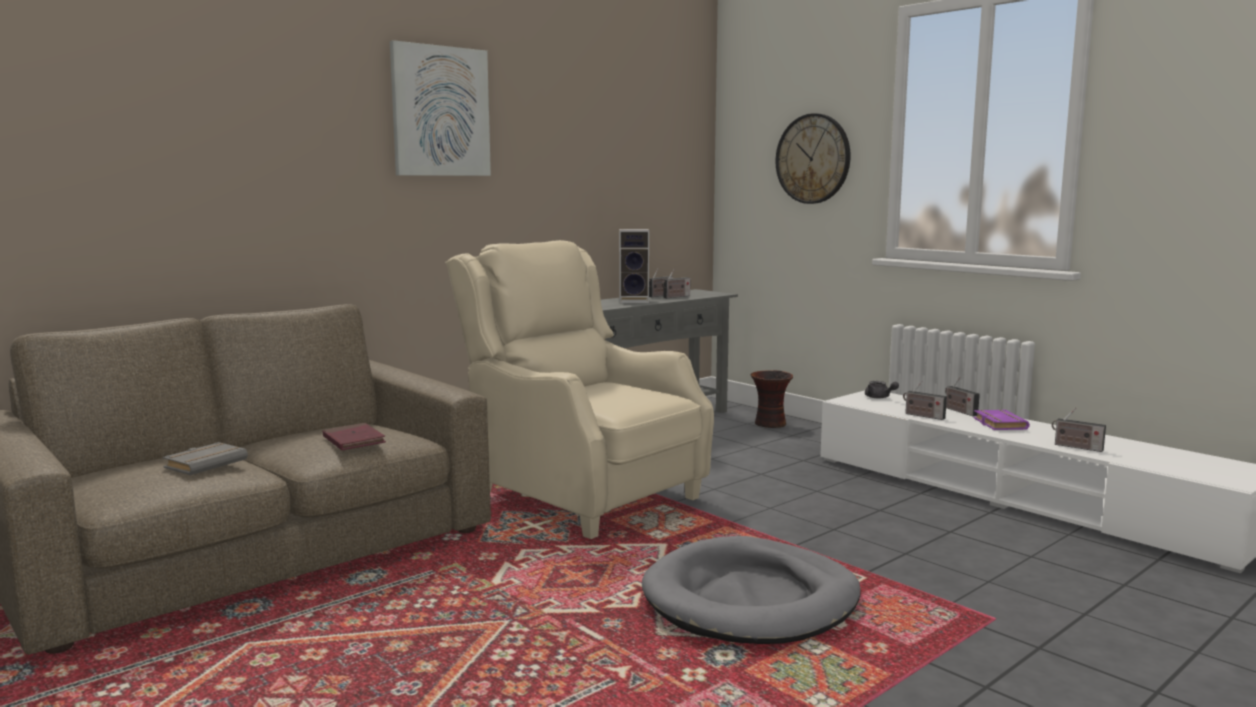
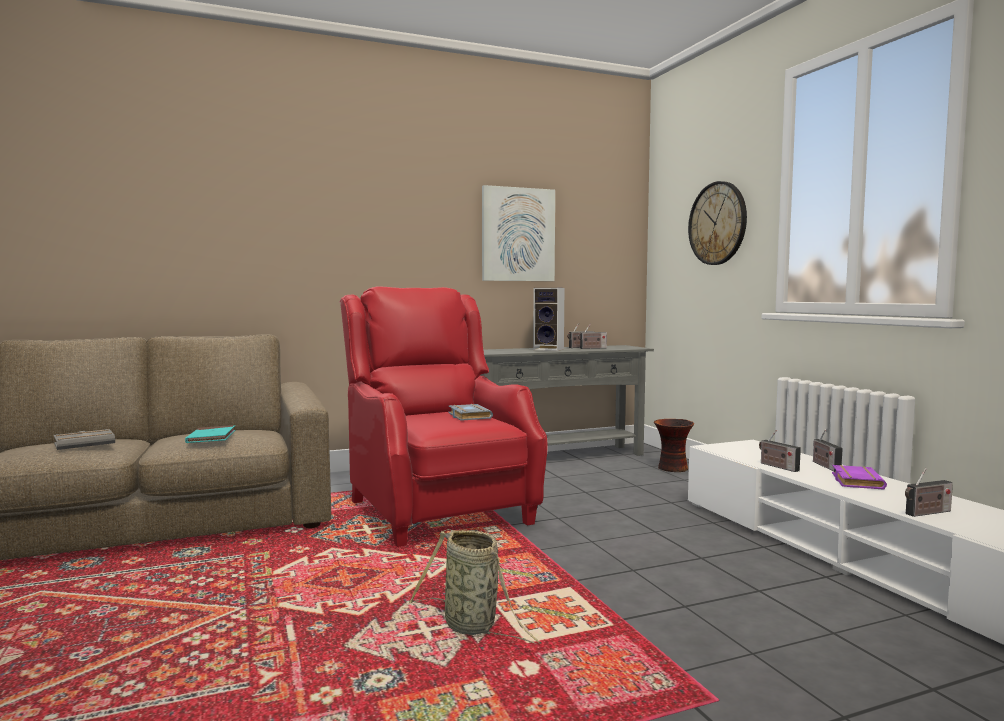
camera: 20 degrees right, 5 degrees down
red book [323,423,386,450] -> turquoise book [185,425,236,443]
picture [390,40,491,176] -> picture moved to [482,185,555,281]
beige armchair [445,240,714,539] -> red armchair [339,286,548,547]
grey dog bed [642,536,860,644] -> basket [409,529,541,644]
grey teapot [865,381,899,399] -> none
radio [1052,408,1106,452] -> radio turned 75 degrees counterclockwise [905,468,953,517]
none -> grey book [448,404,493,421]

